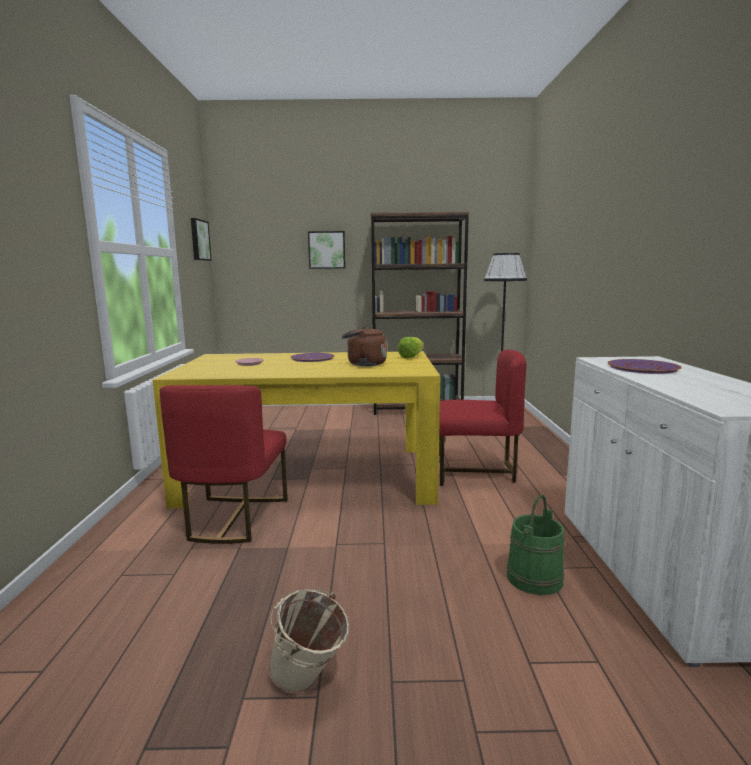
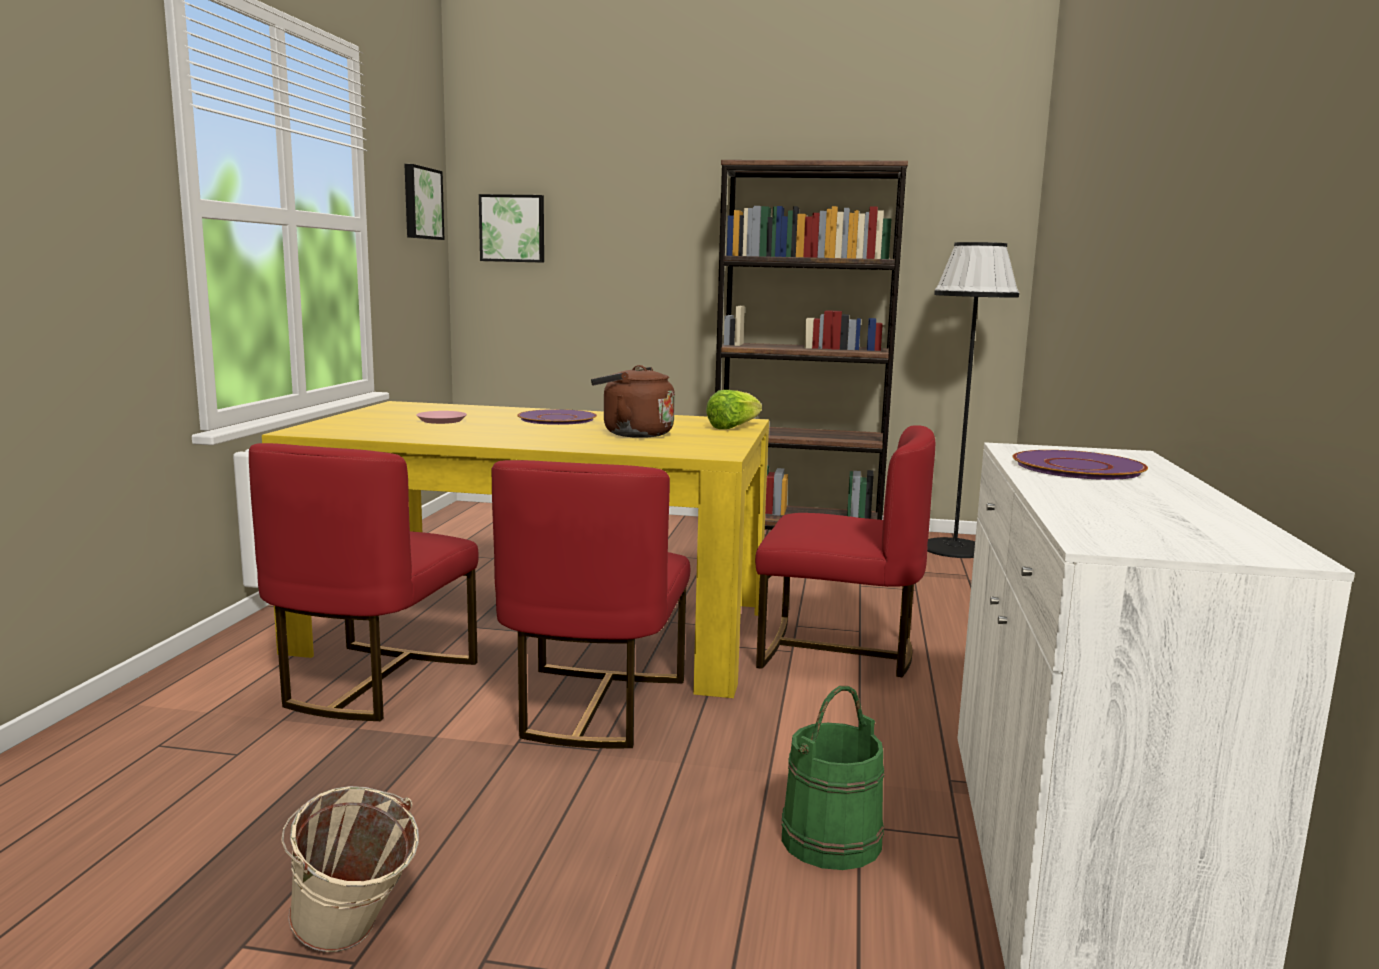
camera: 10 degrees right, 0 degrees up
picture [308,231,345,269] -> picture moved to [479,194,544,263]
none -> red chair [491,460,690,748]

